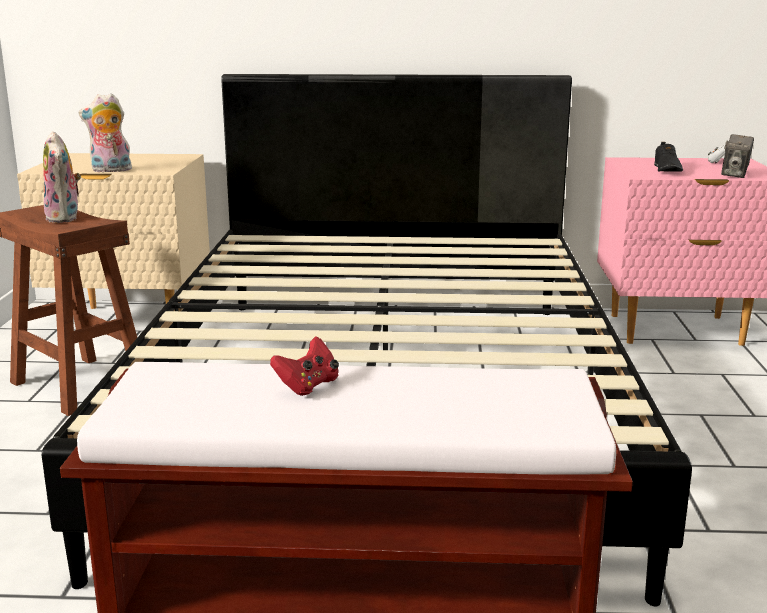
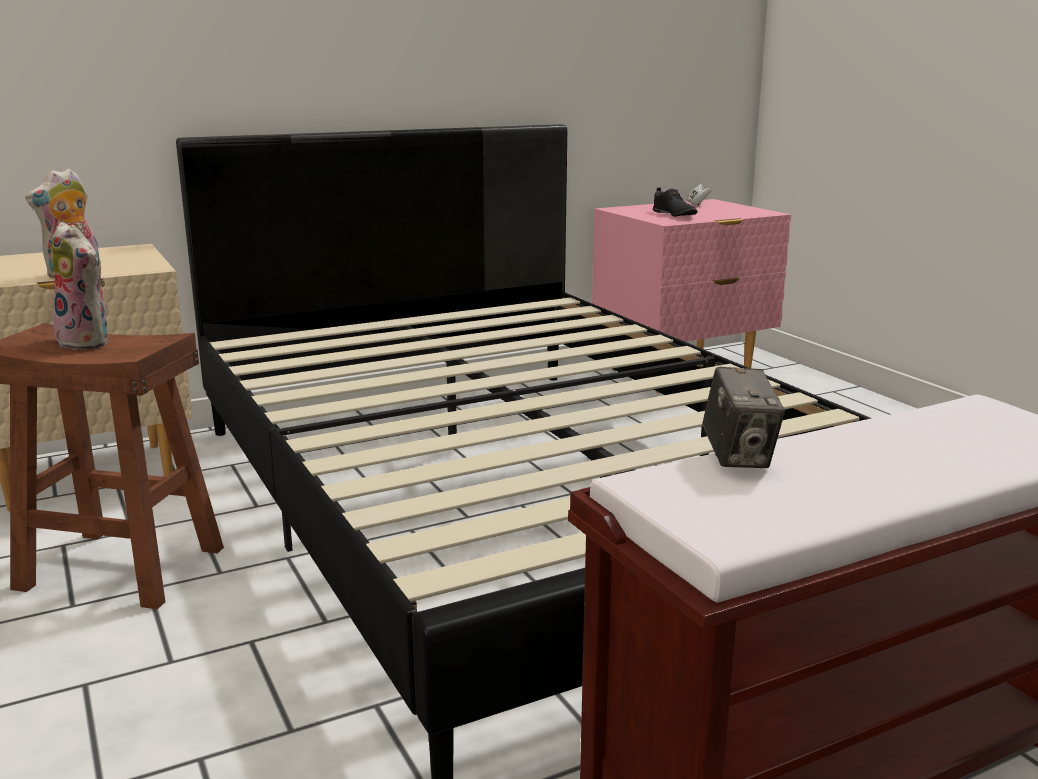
camera: 30 degrees left, 0 degrees up
red game controller [270,336,339,396] -> none
camera [721,134,754,178] -> camera moved to [702,367,785,468]

